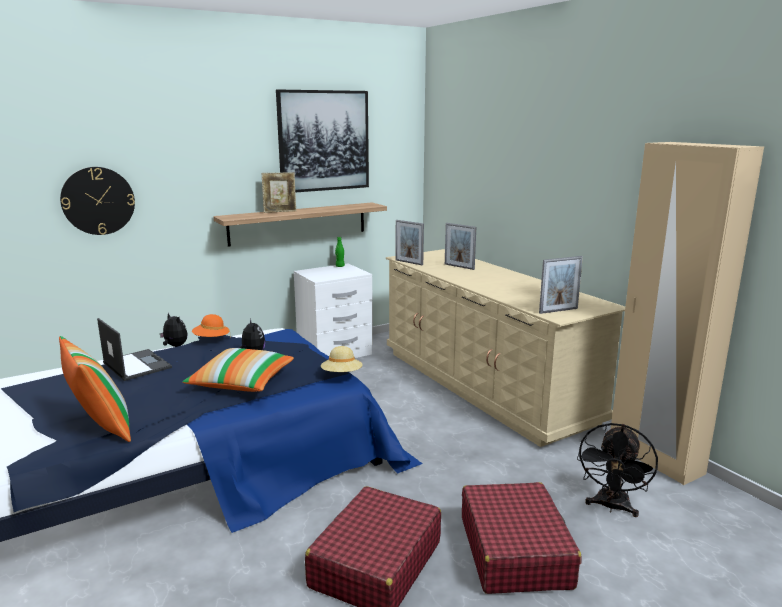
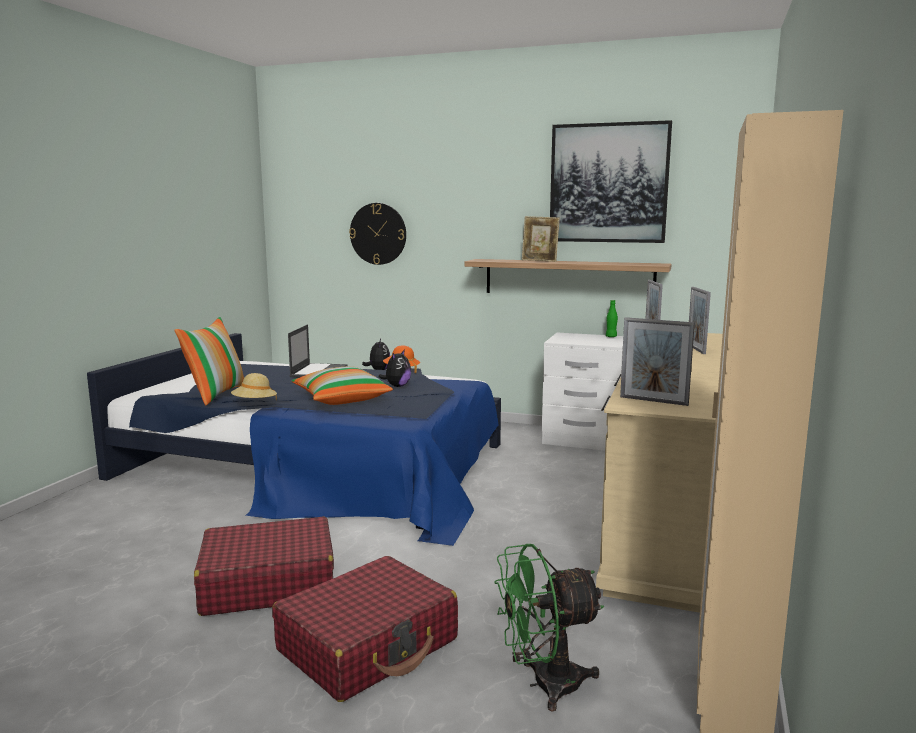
camera: 50 degrees right, 5 degrees down
beige hat [321,346,362,372] -> beige hat moved to [231,373,277,401]
black fan [577,423,658,517] -> green fan [494,544,604,712]

